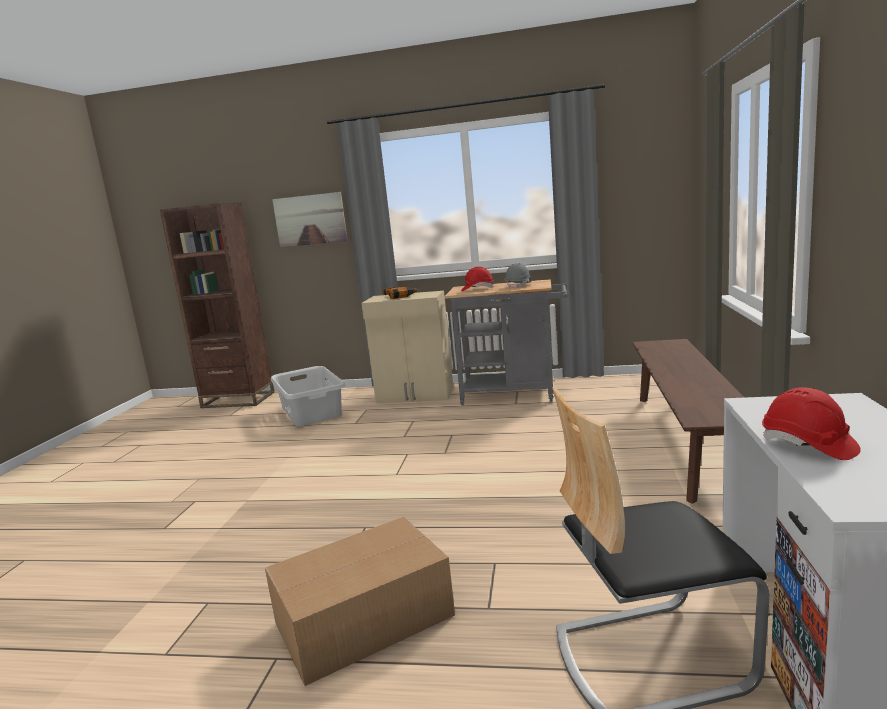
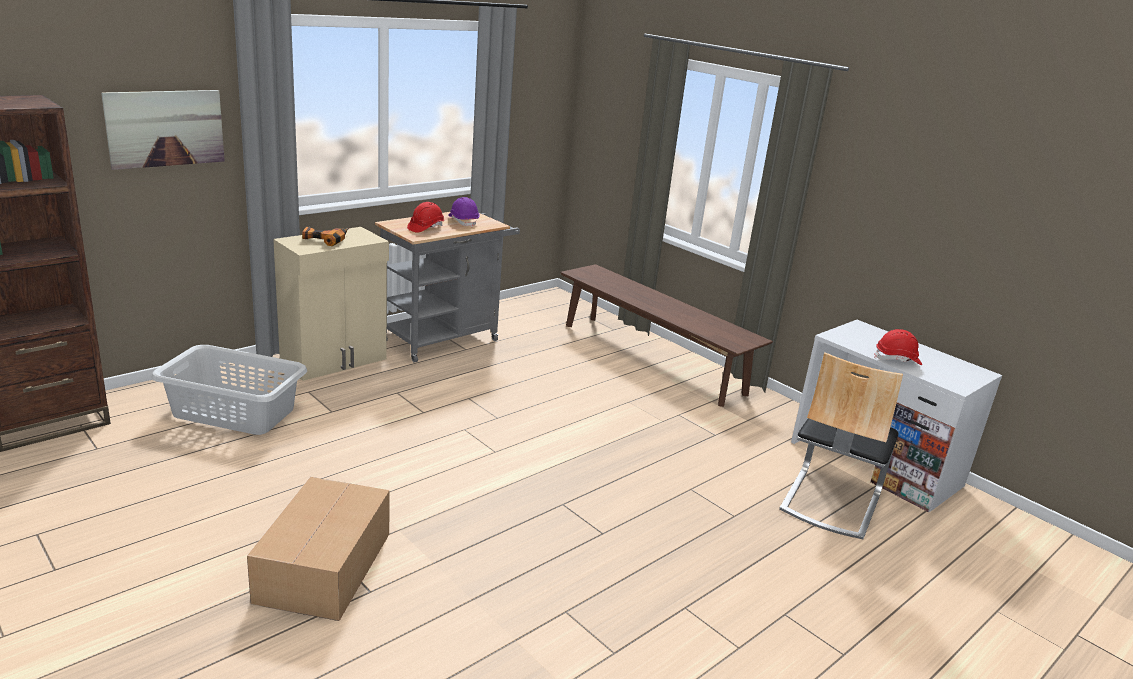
camera: 55 degrees left, 10 degrees up
cardboard box [265,517,455,686] -> cardboard box moved to [247,477,390,621]
grey hard hat [504,263,532,289] -> purple hard hat [448,197,480,227]

